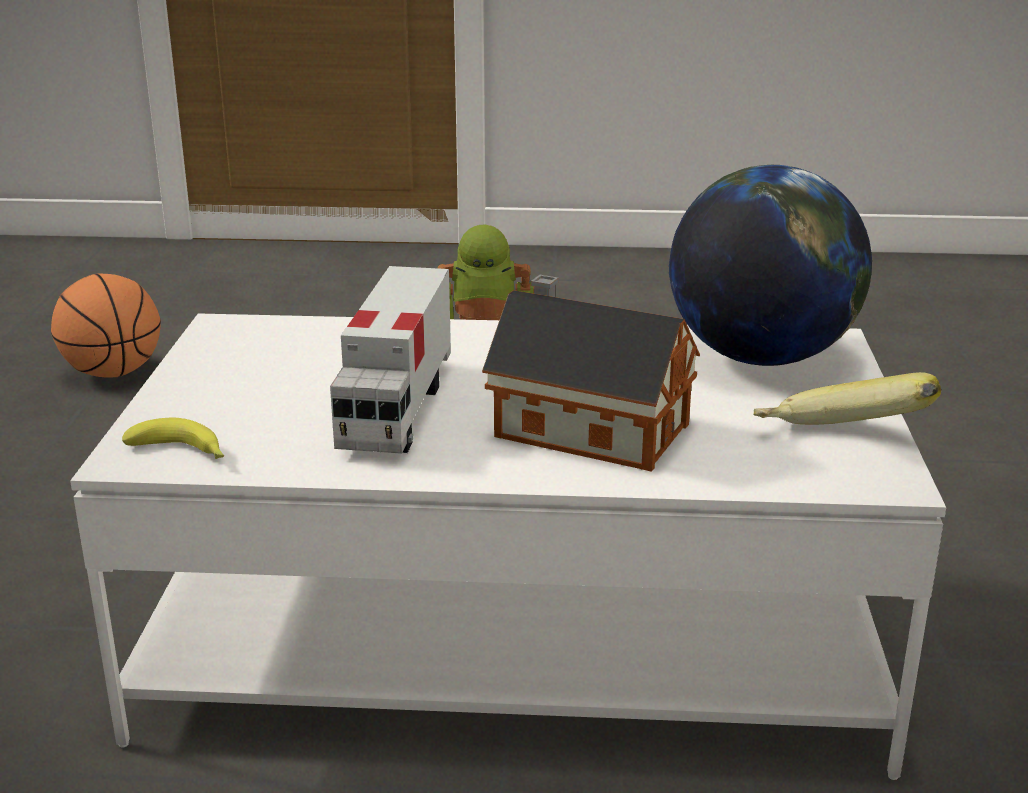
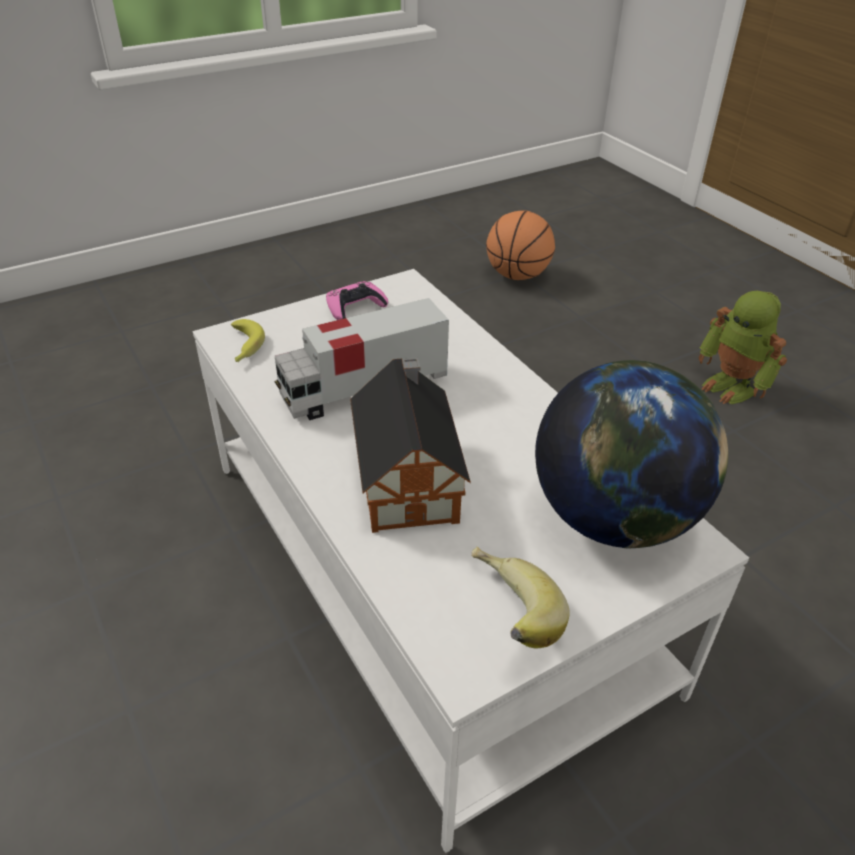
camera: 55 degrees right, 15 degrees up
none -> pink game controller [326,281,388,320]

